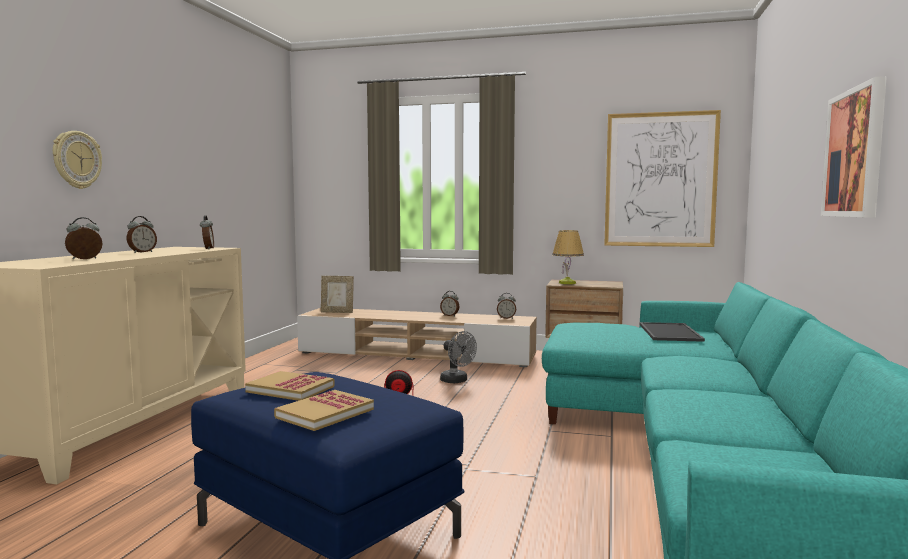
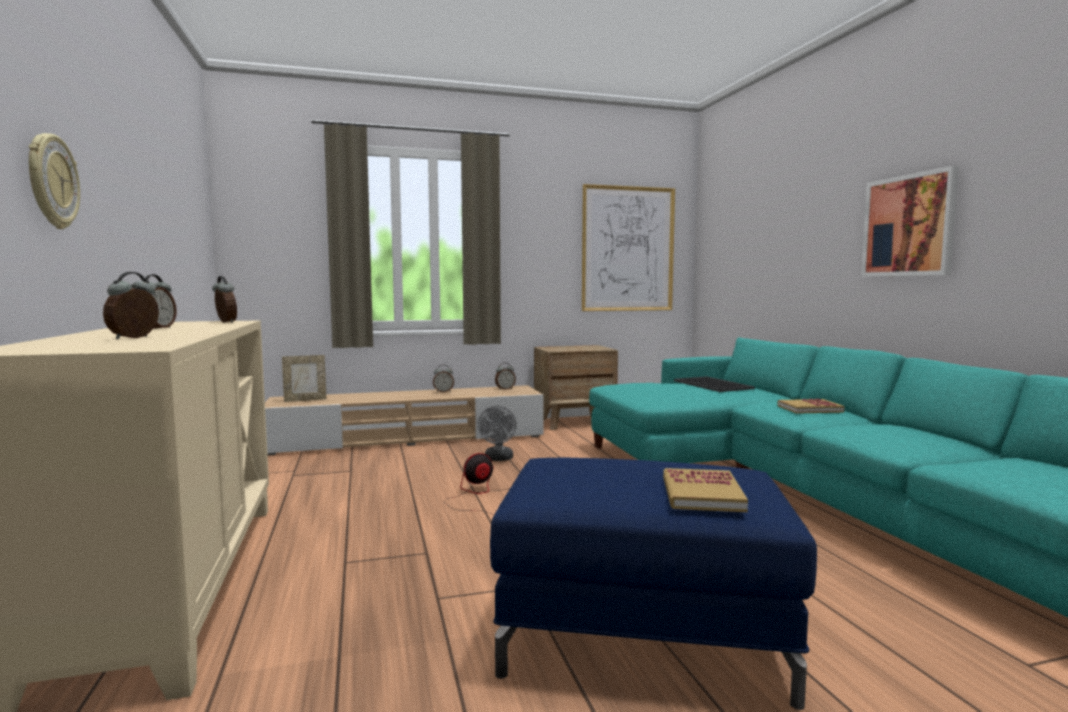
camera: 30 degrees left, 0 degrees up
book [245,371,335,401] -> book moved to [777,399,844,414]
grey fan [440,331,477,383] -> grey fan turned 75 degrees clockwise [478,406,517,461]
table lamp [552,230,584,284] -> none

